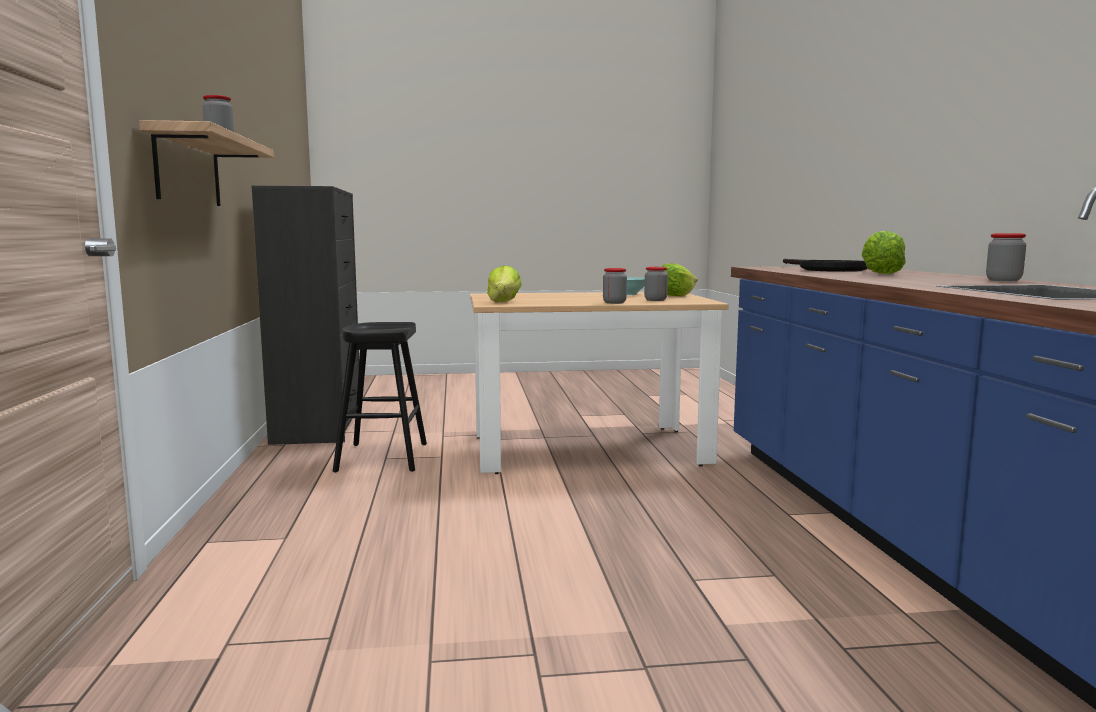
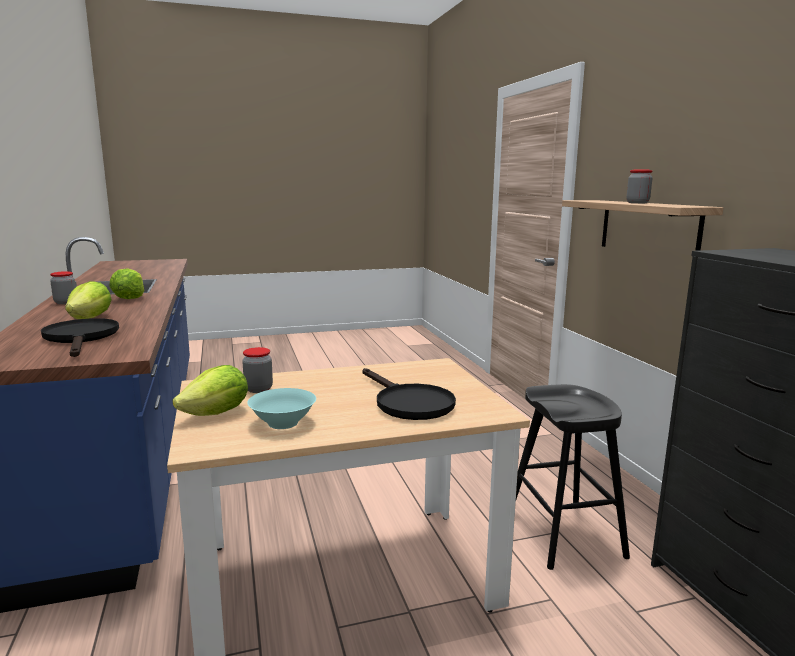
camera: 170 degrees right, 5 degrees up
lettuce [487,266,521,302] -> lettuce moved to [109,268,145,299]
jar [603,268,627,304] -> none
none -> black frying pan [362,368,456,420]

